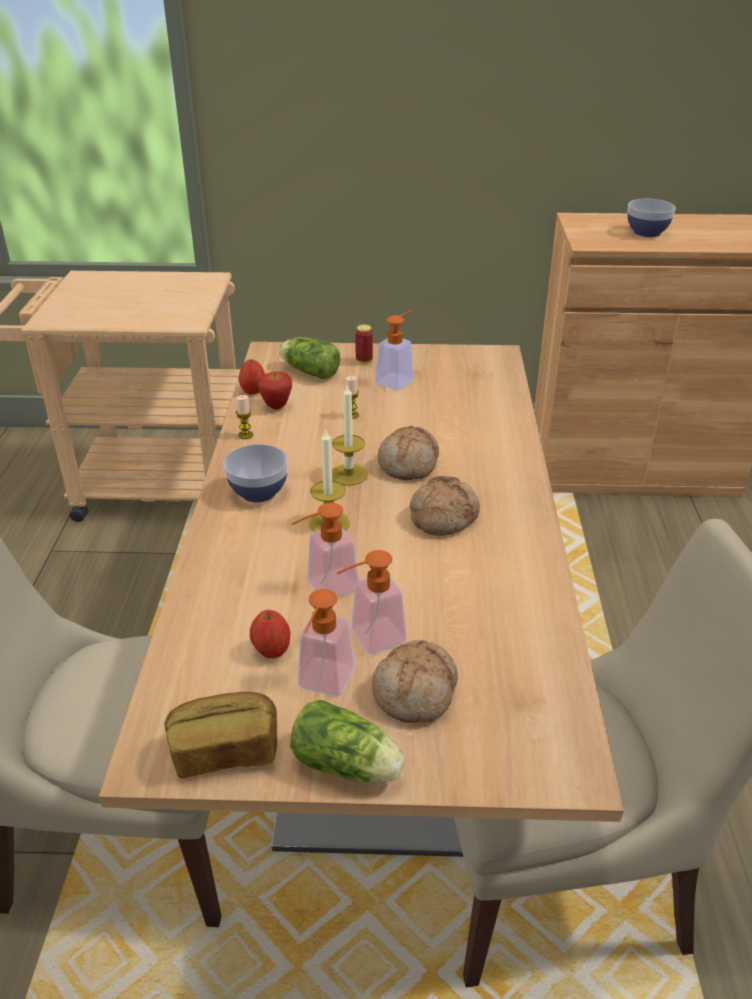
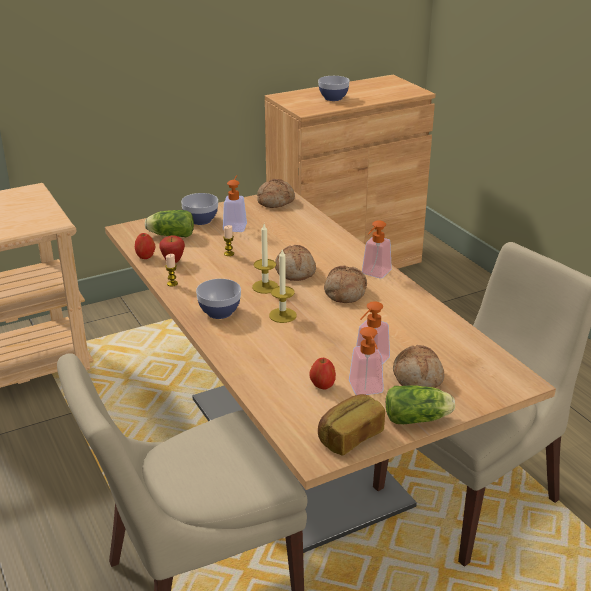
camera: 30 degrees left, 5 degrees down
soap dispenser [291,502,359,598] -> soap dispenser moved to [362,220,392,278]
can [355,324,373,364] -> bowl [181,193,218,225]
none -> bread [257,179,295,208]

